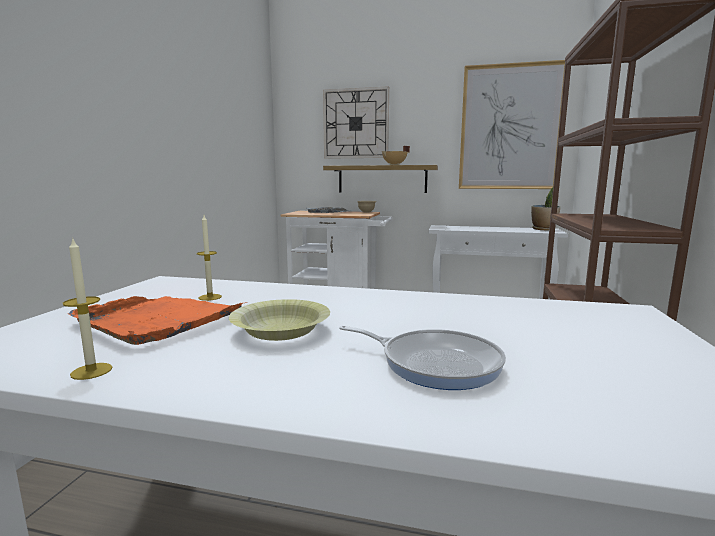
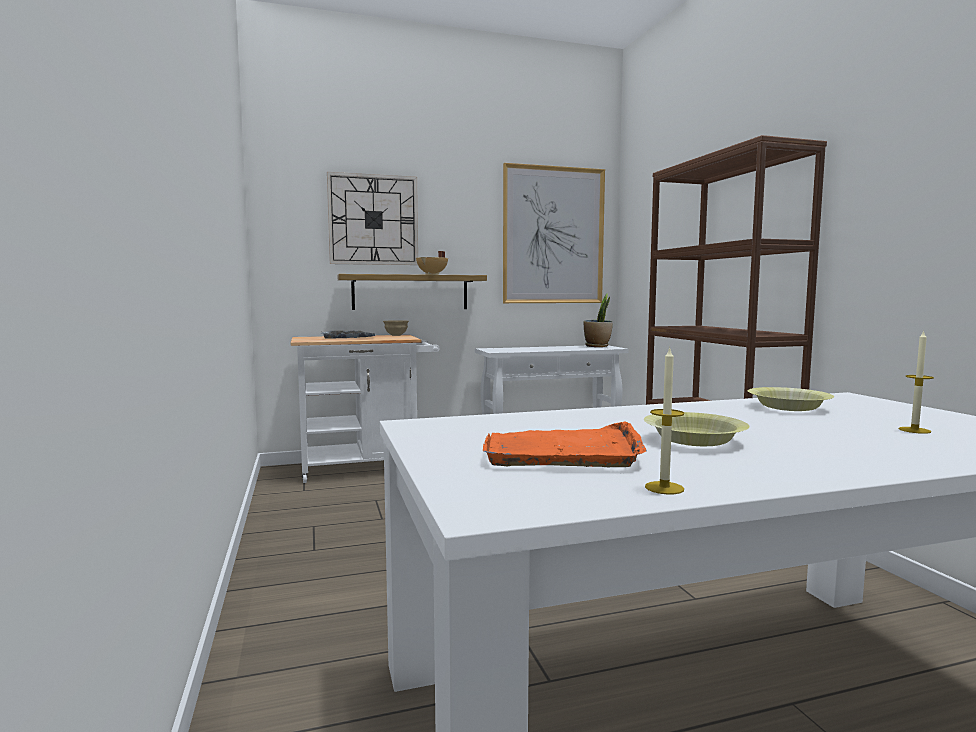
camera: 30 degrees left, 5 degrees down
candle [197,215,222,301] -> candle moved to [899,331,934,434]
frying pan [339,325,506,390] -> none
none -> yellow bowl [748,387,834,411]

